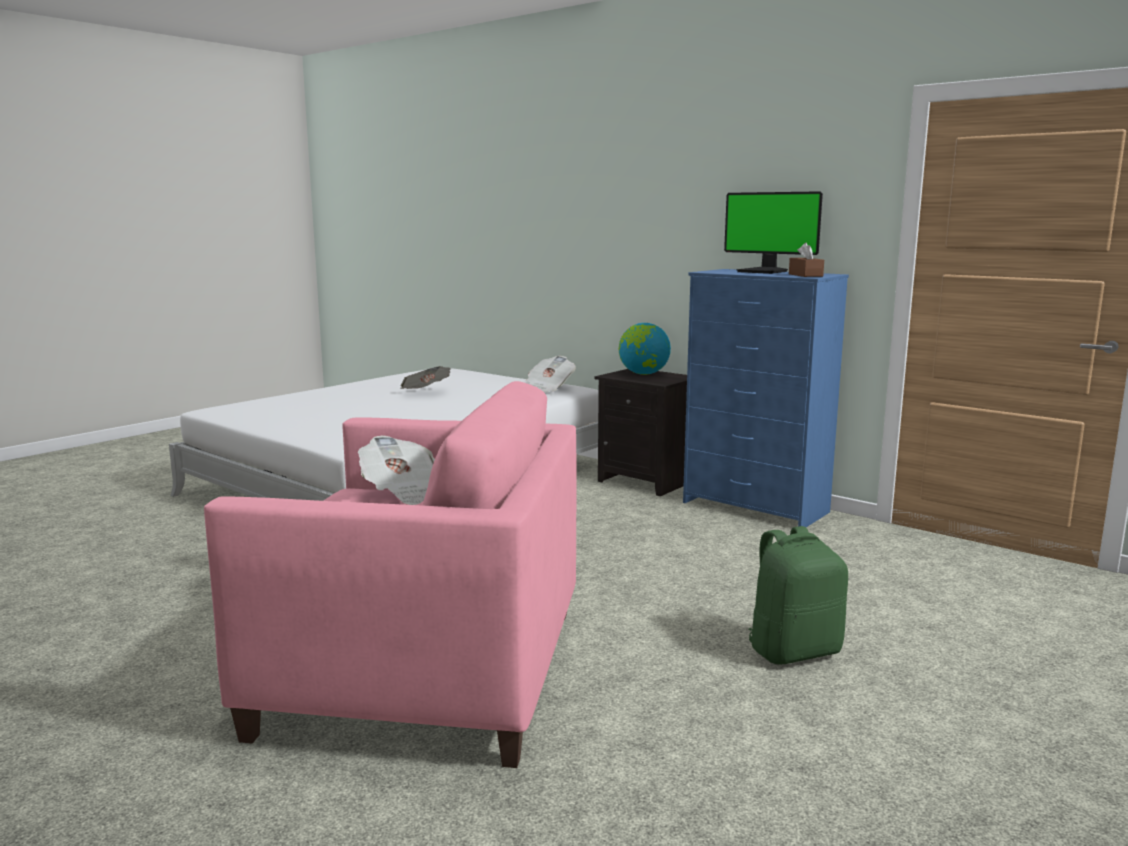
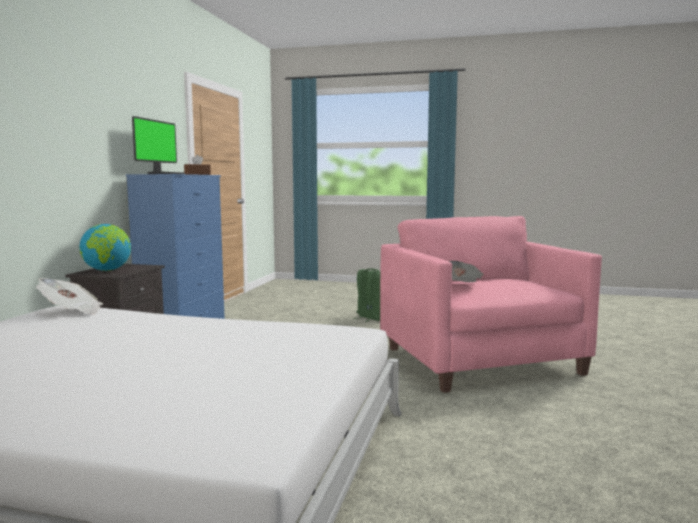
camera: 115 degrees left, 5 degrees down
newspaper [400,366,451,389] -> none

